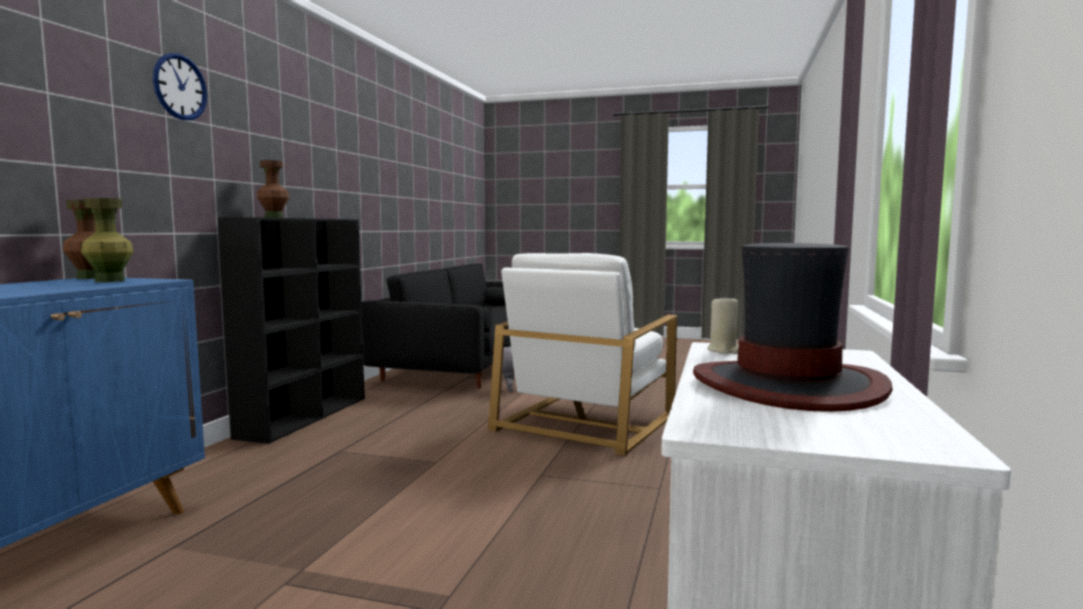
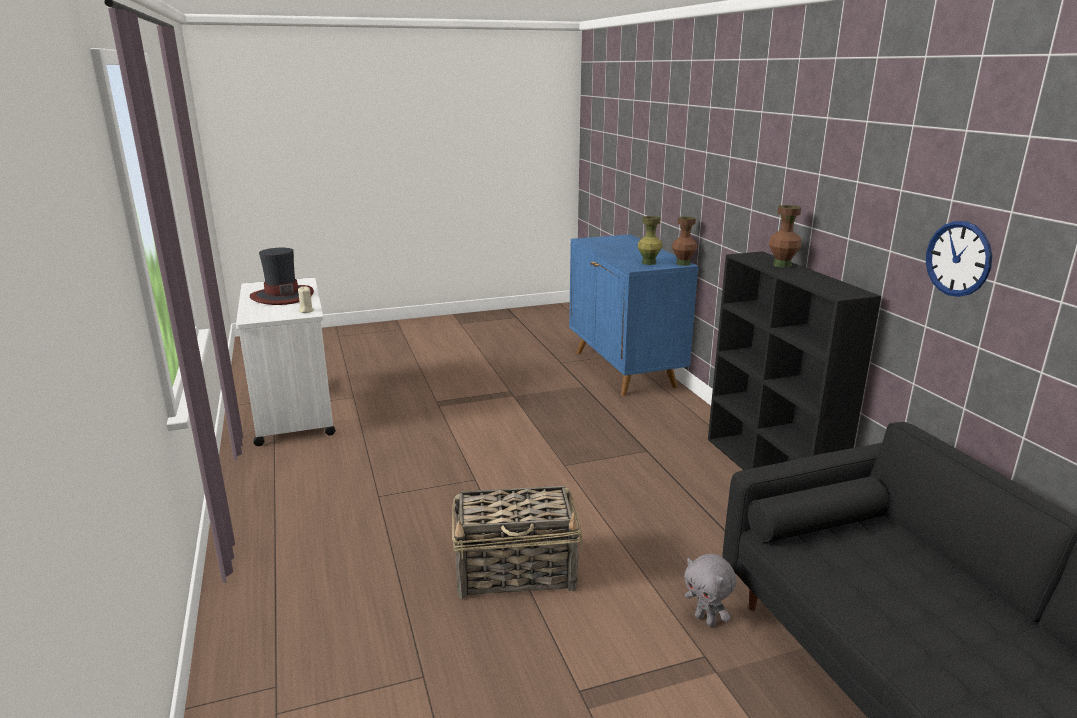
camera: 145 degrees right, 15 degrees up
wall clock [153,53,207,120] -> wall clock moved to [926,221,992,297]
white armchair [488,253,677,456] -> basket [452,486,582,599]

